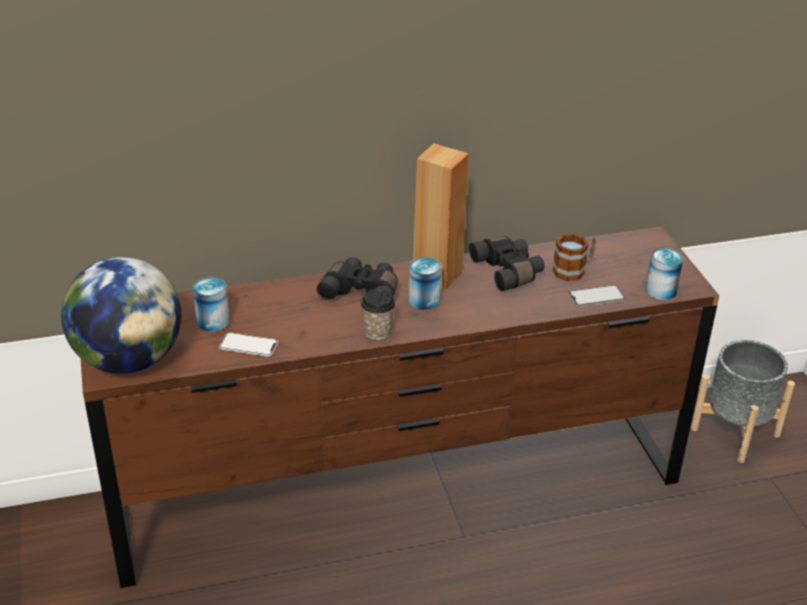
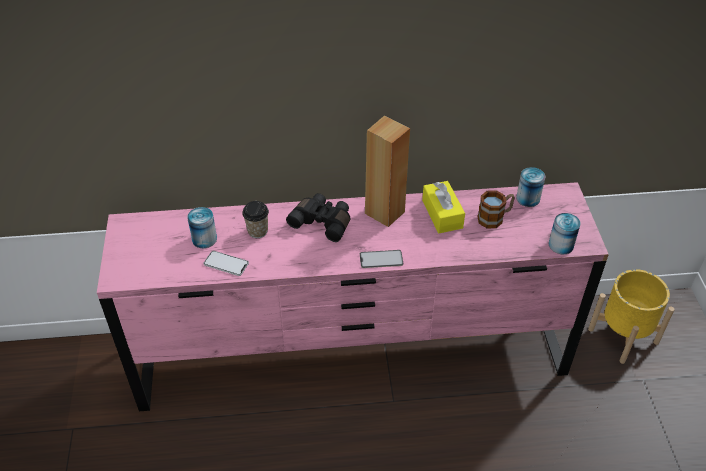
camera: 10 degrees right, 10 degrees up
globe [61,257,181,374] -> none
brown dresser [80,227,719,588] -> pink dresser [97,182,609,411]
cup [361,289,395,340] -> cup moved to [242,201,269,238]
can [409,257,442,310] -> can moved to [516,167,545,207]
black binoculars [469,236,544,291] -> yellow tissue box [422,181,465,233]
phone [569,285,625,307] -> phone moved to [360,250,403,268]
grey planter [691,340,795,463] -> yellow planter [588,269,675,364]

